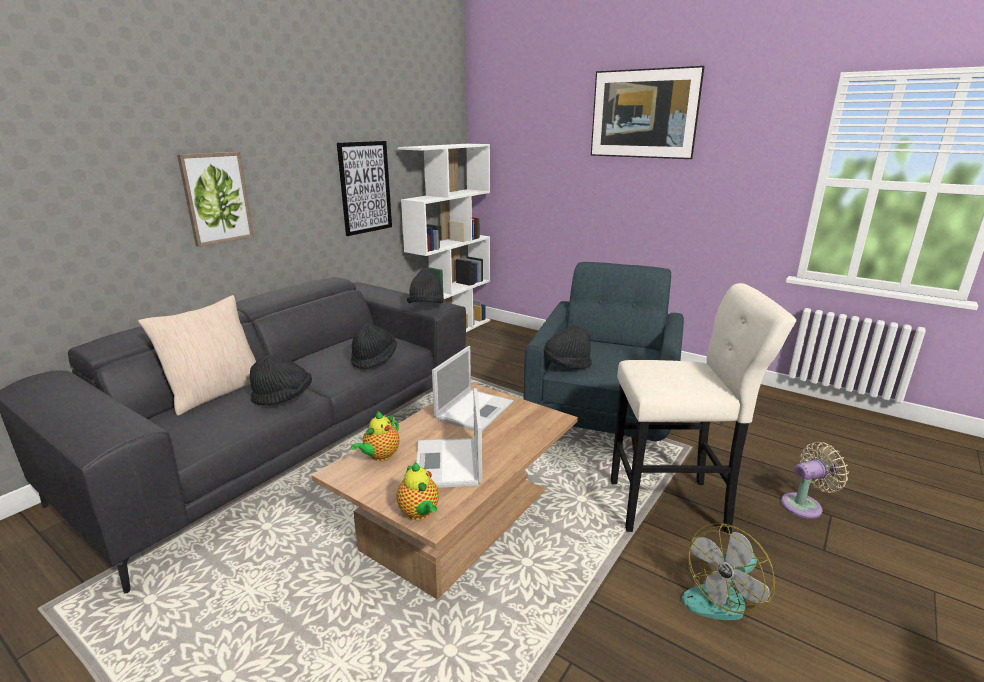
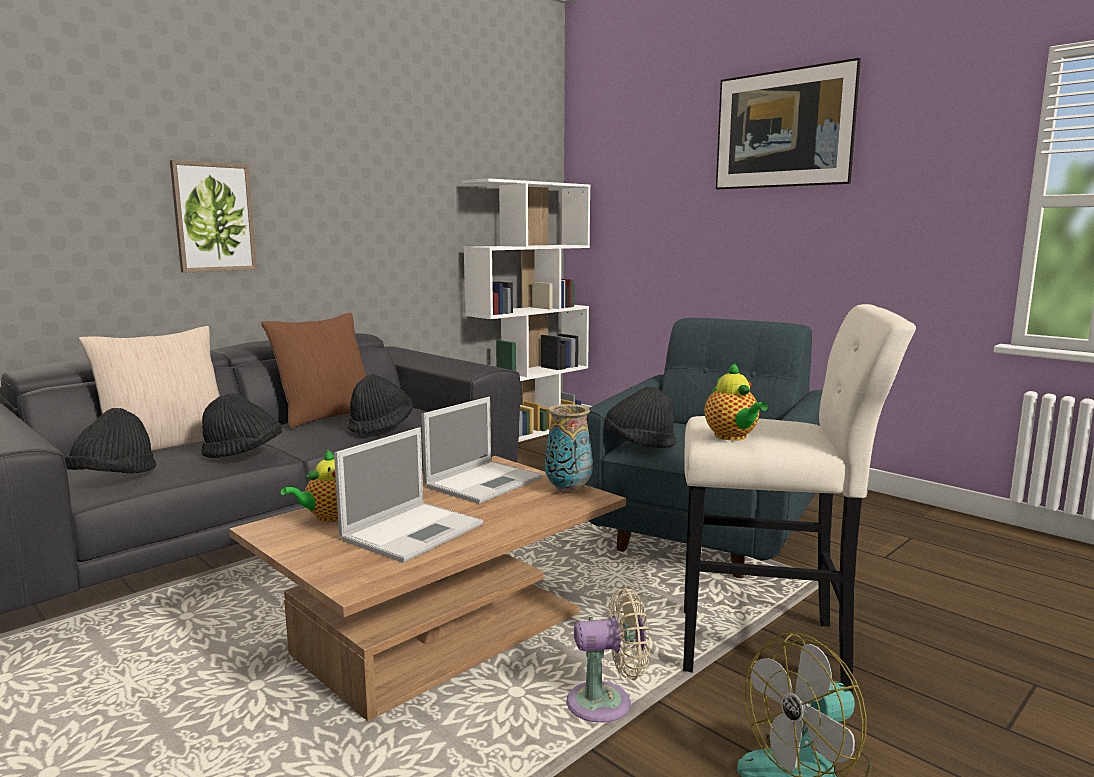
camera: 10 degrees right, 10 degrees down
picture [337,141,392,236] -> none
teapot [396,463,439,520] -> teapot moved to [704,363,768,441]
black hat [407,268,444,304] -> black hat moved to [65,408,156,474]
laptop [416,388,482,488] -> laptop turned 150 degrees counterclockwise [334,427,483,563]
beige fan [781,442,849,519] -> beige fan moved to [567,588,650,723]
none -> brown pillow [261,312,366,428]
none -> vase [545,404,593,493]

